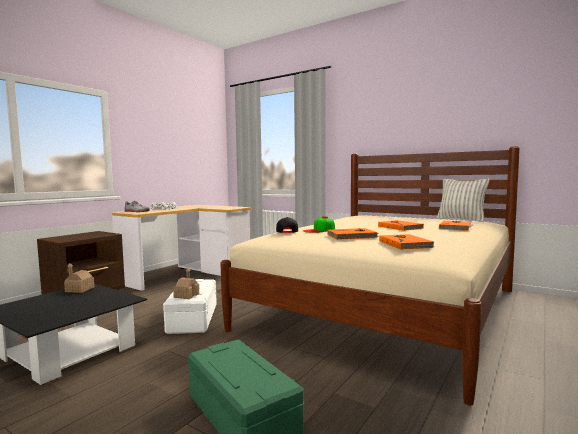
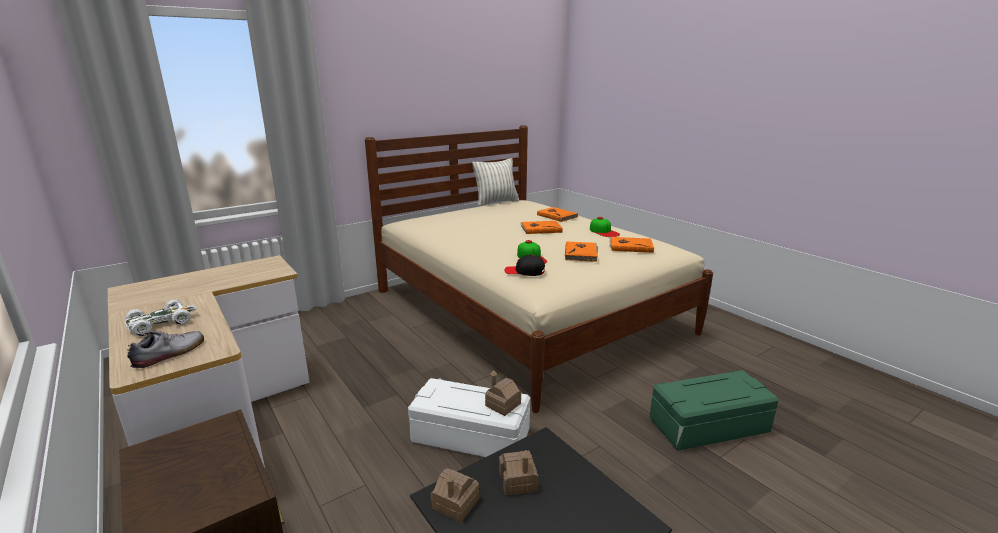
camera: 70 degrees left, 15 degrees up
none -> toy house [499,450,538,496]
none -> cap [590,217,620,237]

